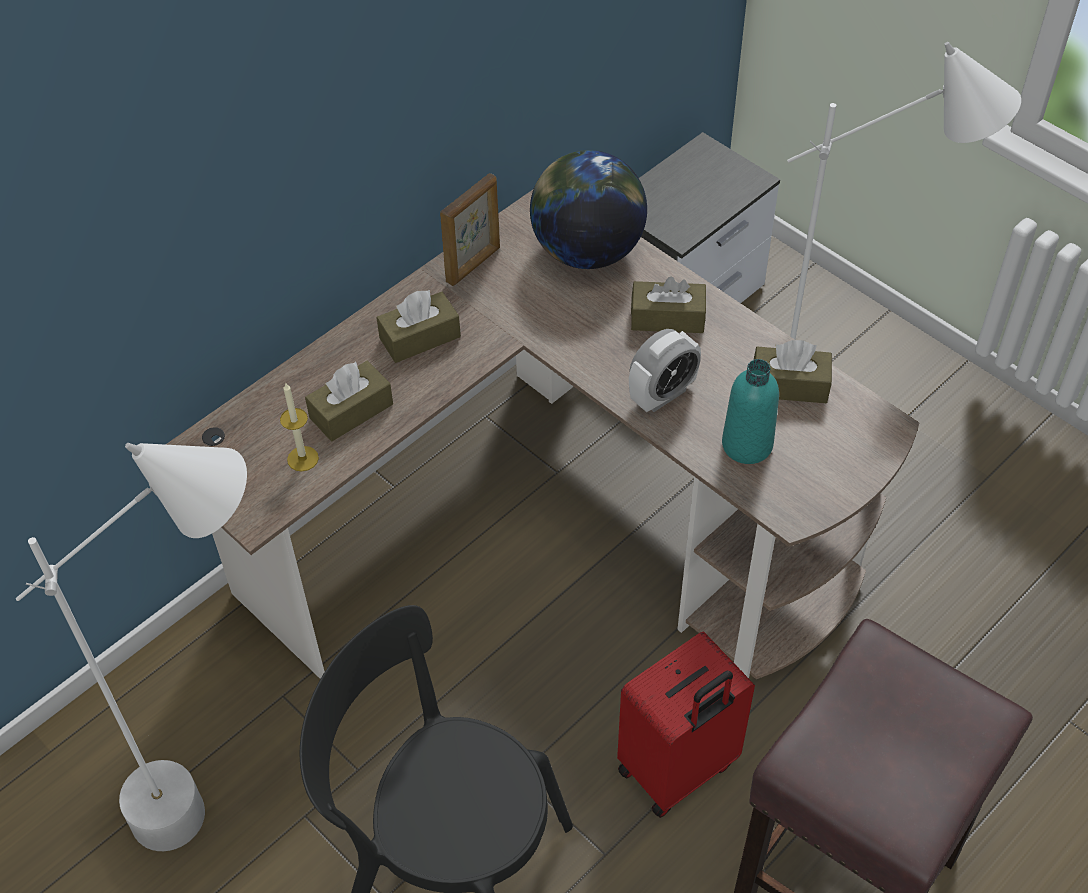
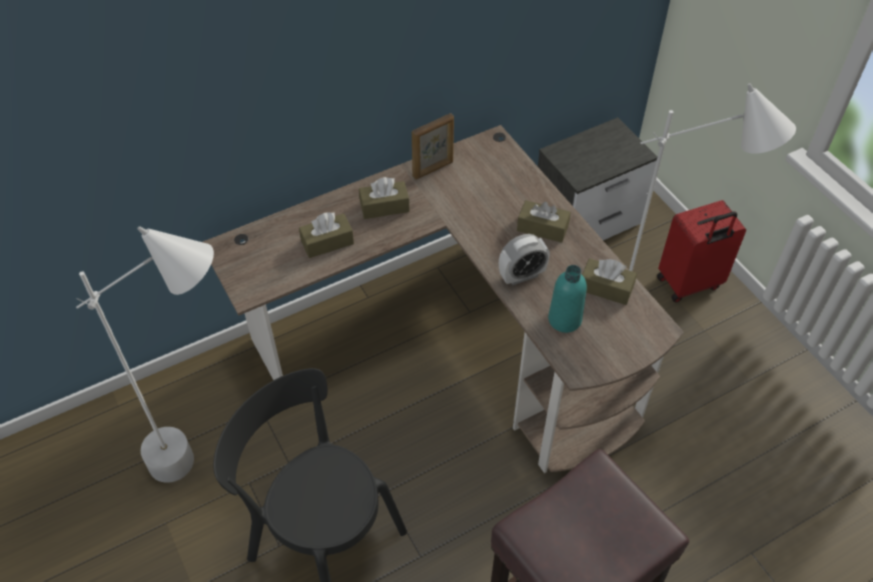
camera: 15 degrees right, 0 degrees up
candle [280,383,319,471] -> none
globe [530,150,647,269] -> none
red suitcase [617,632,755,818] -> red suitcase moved to [657,200,746,303]

